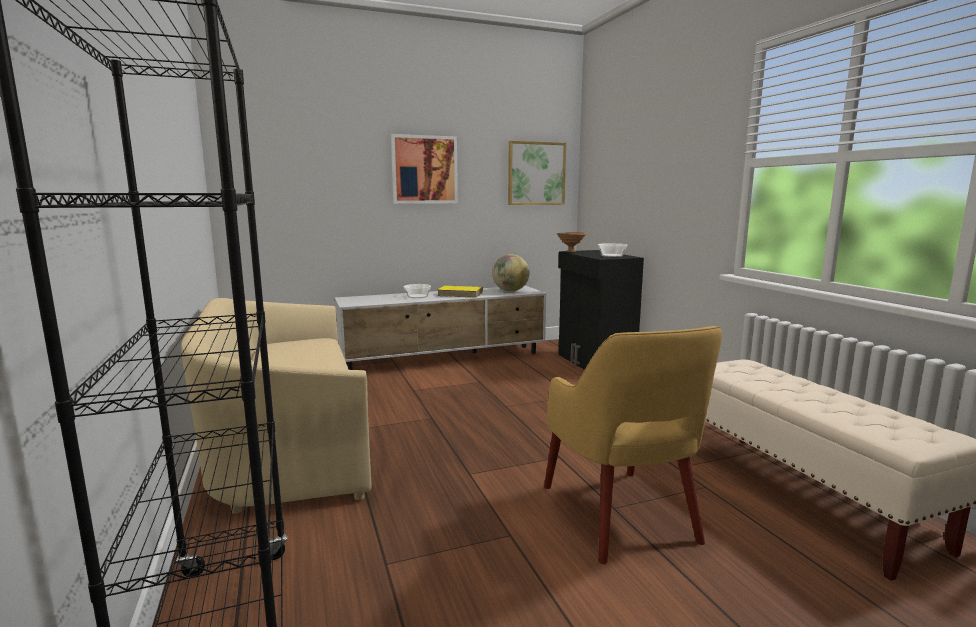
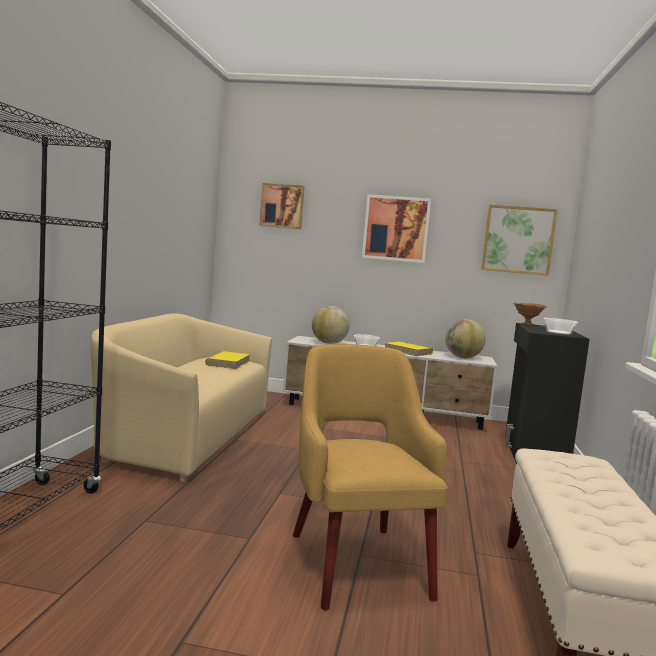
camera: 30 degrees right, 5 degrees down
yellow armchair [544,326,722,564] -> yellow armchair turned 150 degrees clockwise [293,344,448,610]
none -> yellow book [205,351,250,369]
none -> picture [259,183,305,229]
none -> globe [312,306,350,344]

